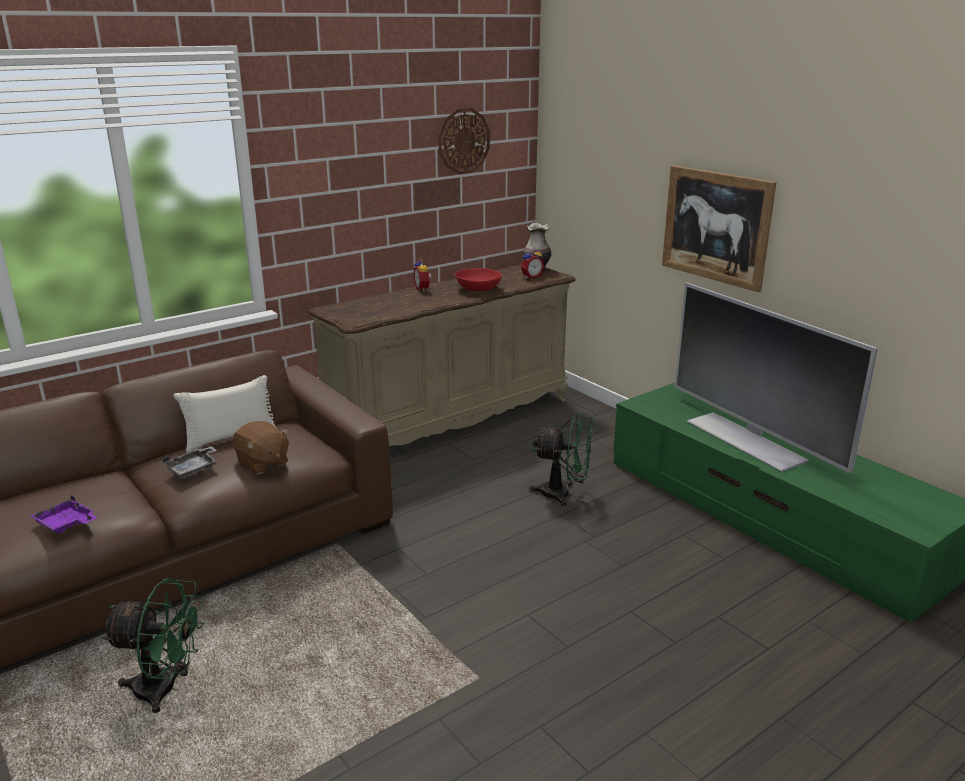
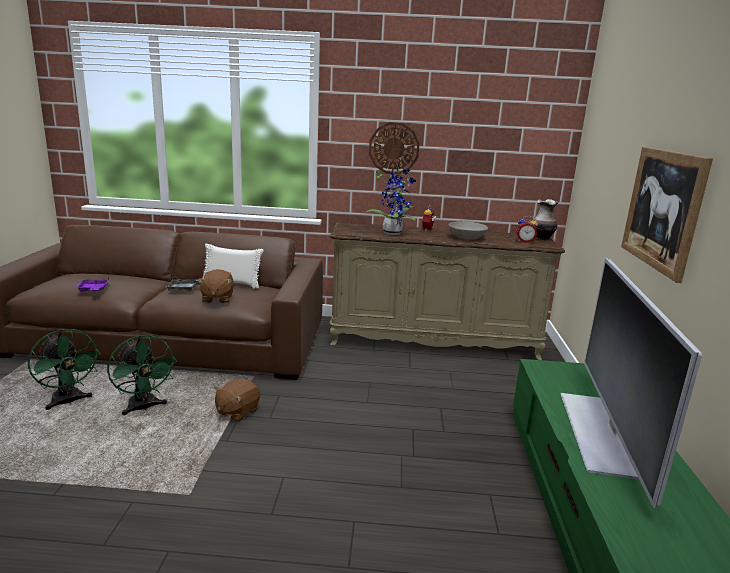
camera: 40 degrees right, 5 degrees down
wall clock [438,108,490,174] -> wall clock moved to [369,122,420,174]
red bowl [455,268,502,291] -> grey bowl [448,221,488,240]
green fan [529,412,593,507] -> green fan moved to [107,335,177,415]
none -> brown plush toy [214,379,260,422]
none -> potted plant [366,165,416,235]

